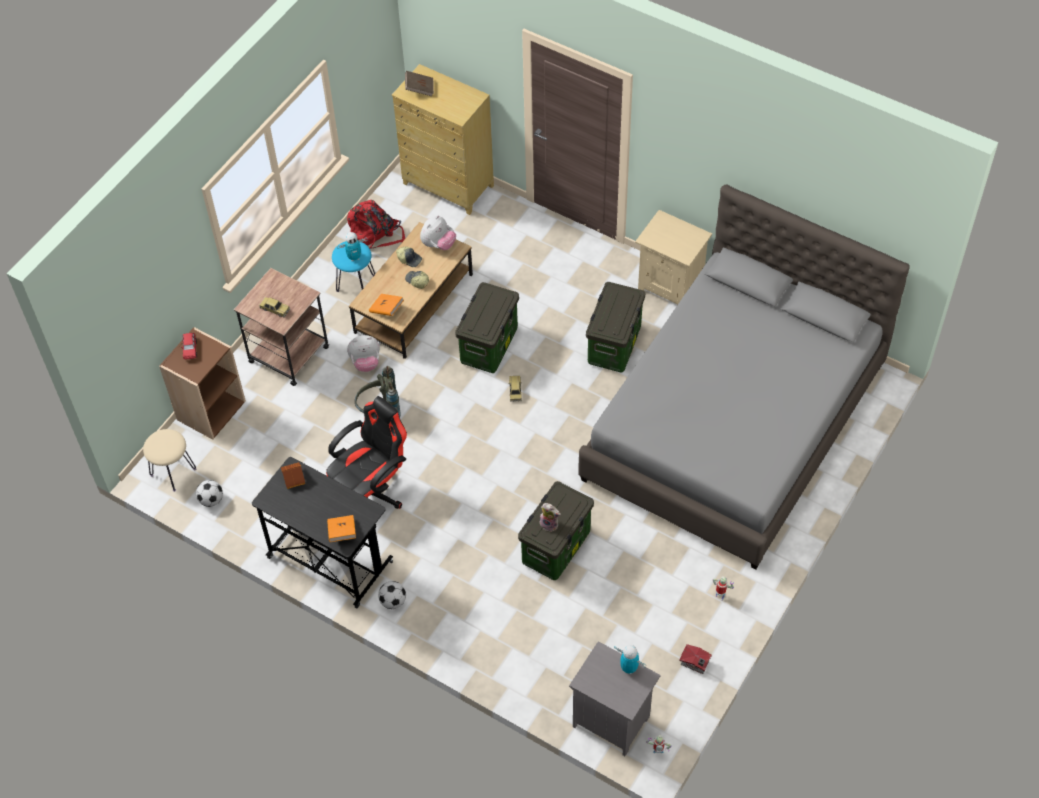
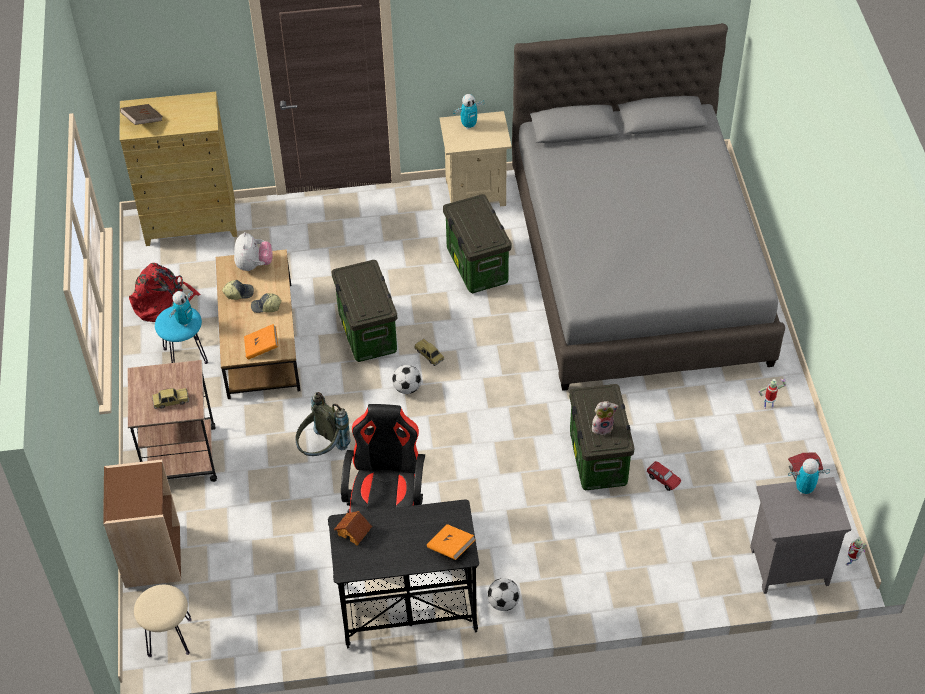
camera: 40 degrees left, 5 degrees down
red toy car [181,333,197,359] -> red toy car moved to [647,461,681,491]
football [196,480,223,507] -> football moved to [392,365,422,394]
plush toy [347,335,380,372] -> none
none -> toy robot [453,94,485,129]

